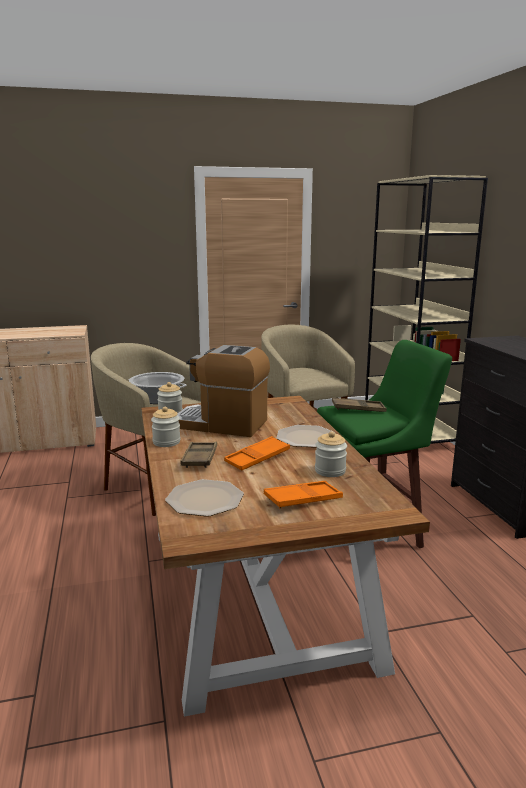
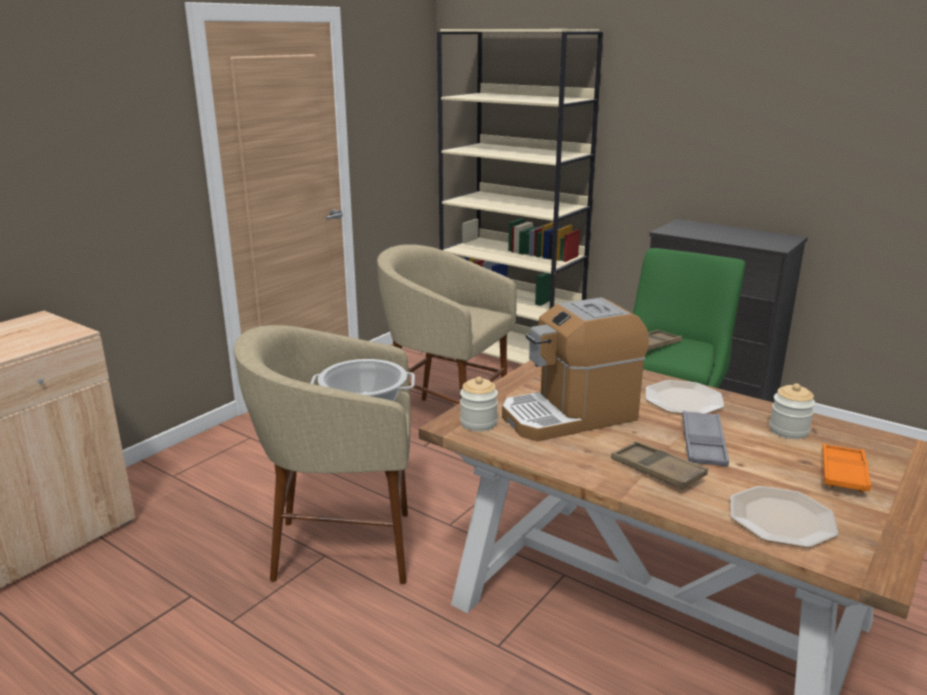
camera: 40 degrees left, 5 degrees up
jar [151,407,181,447] -> none
orange tray [224,436,290,470] -> grey tray [682,411,729,466]

